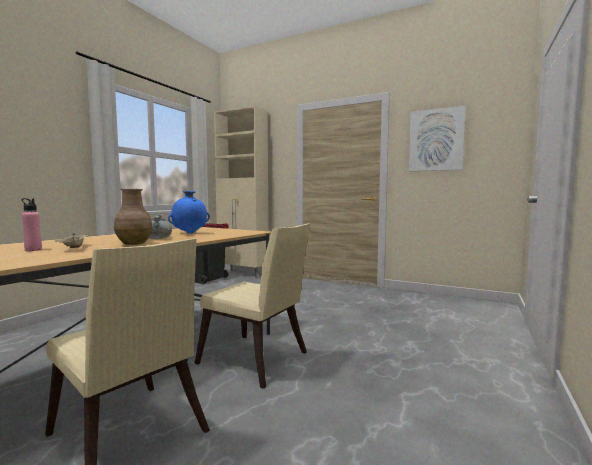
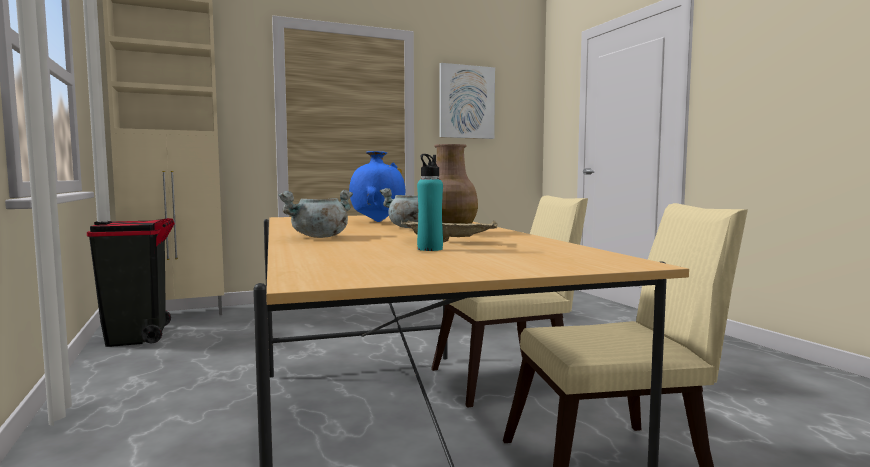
camera: 50 degrees left, 0 degrees up
pink bottle [22,198,42,251] -> turquoise bottle [417,154,443,251]
none -> grey cooking pot [278,190,353,238]

